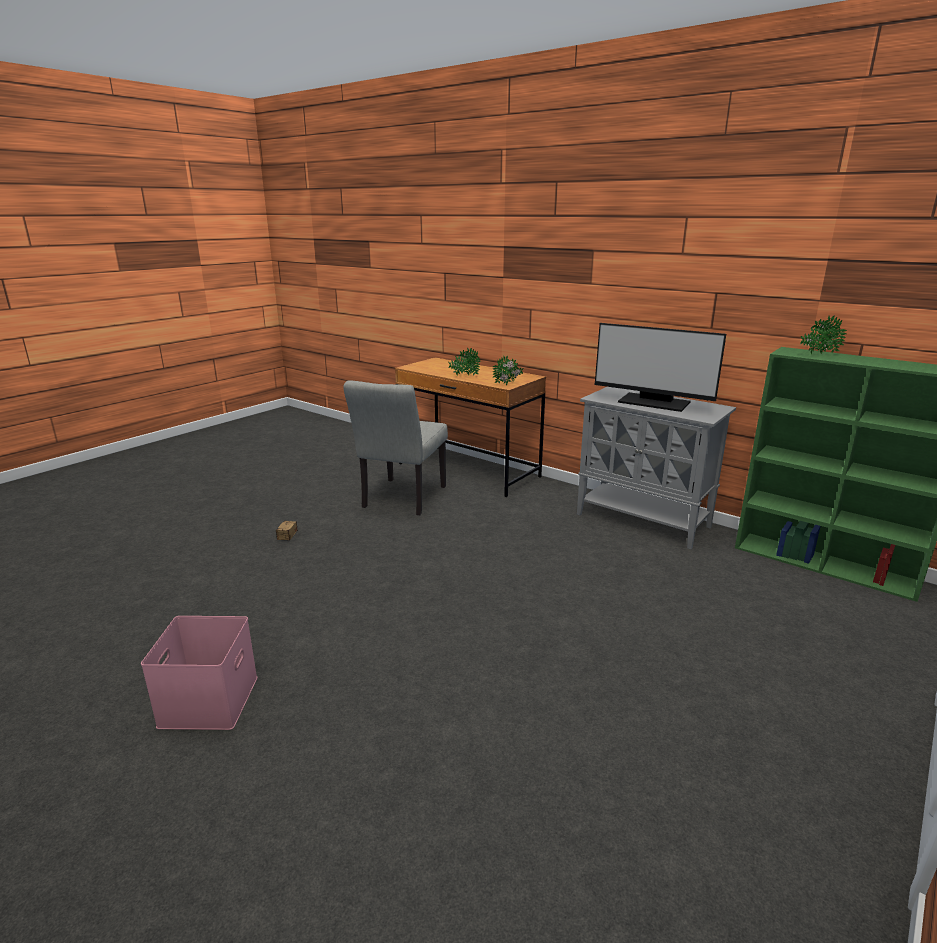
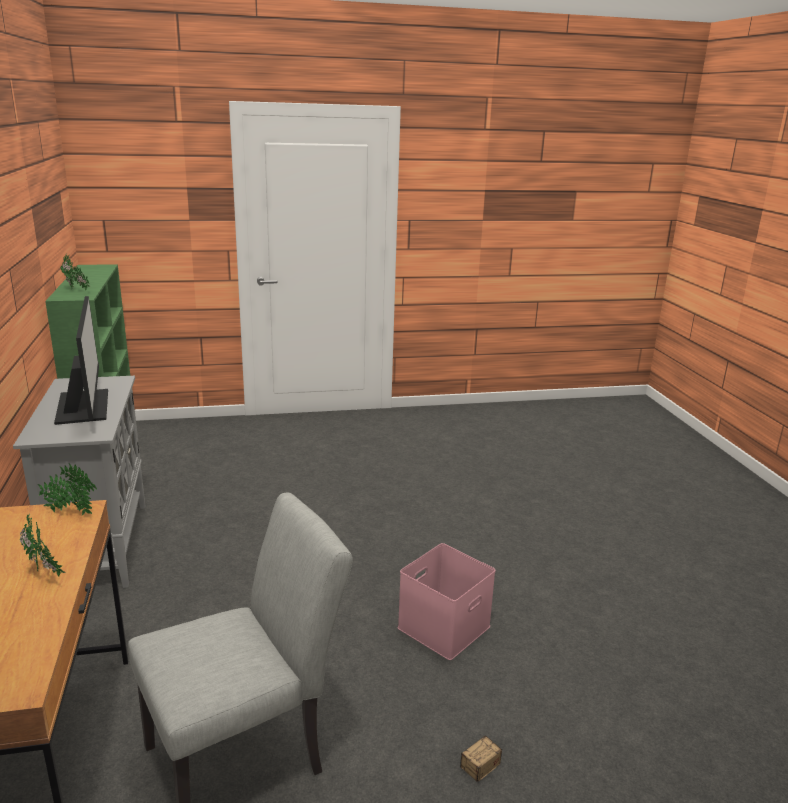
camera: 140 degrees left, 0 degrees up
pink storage box [141,616,258,730] -> pink storage box moved to [398,543,496,660]

